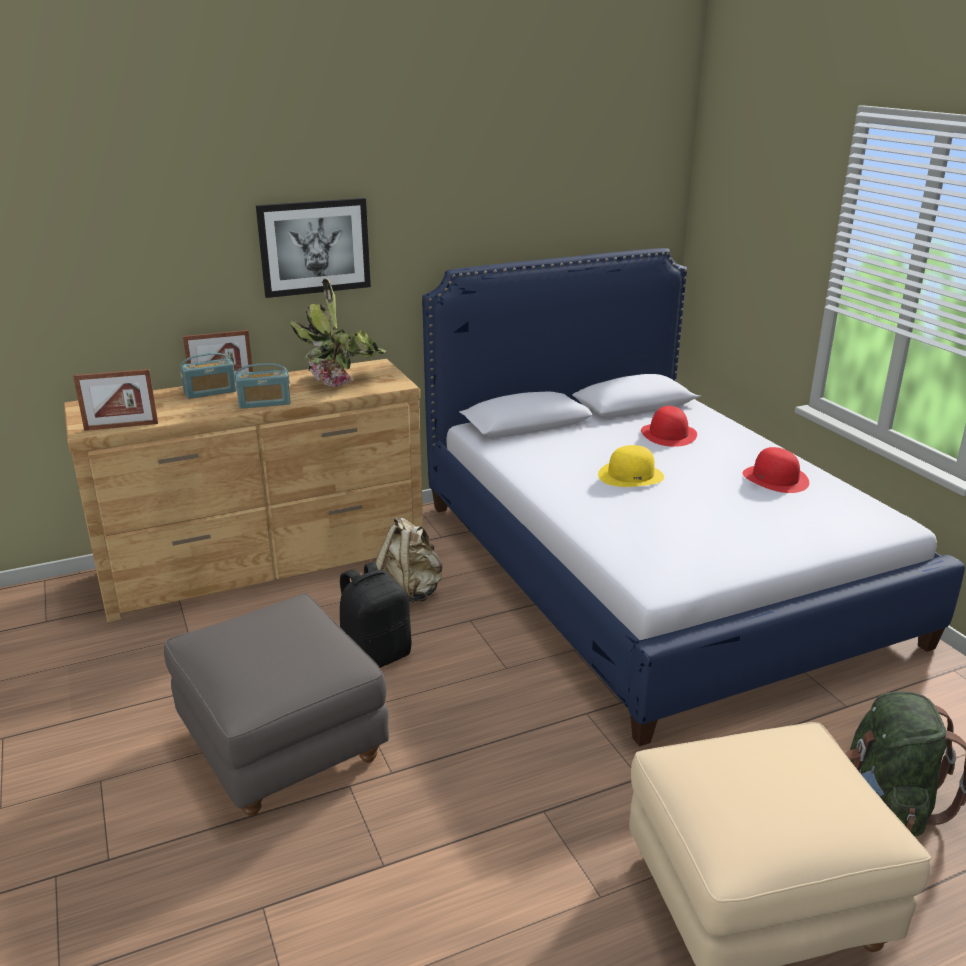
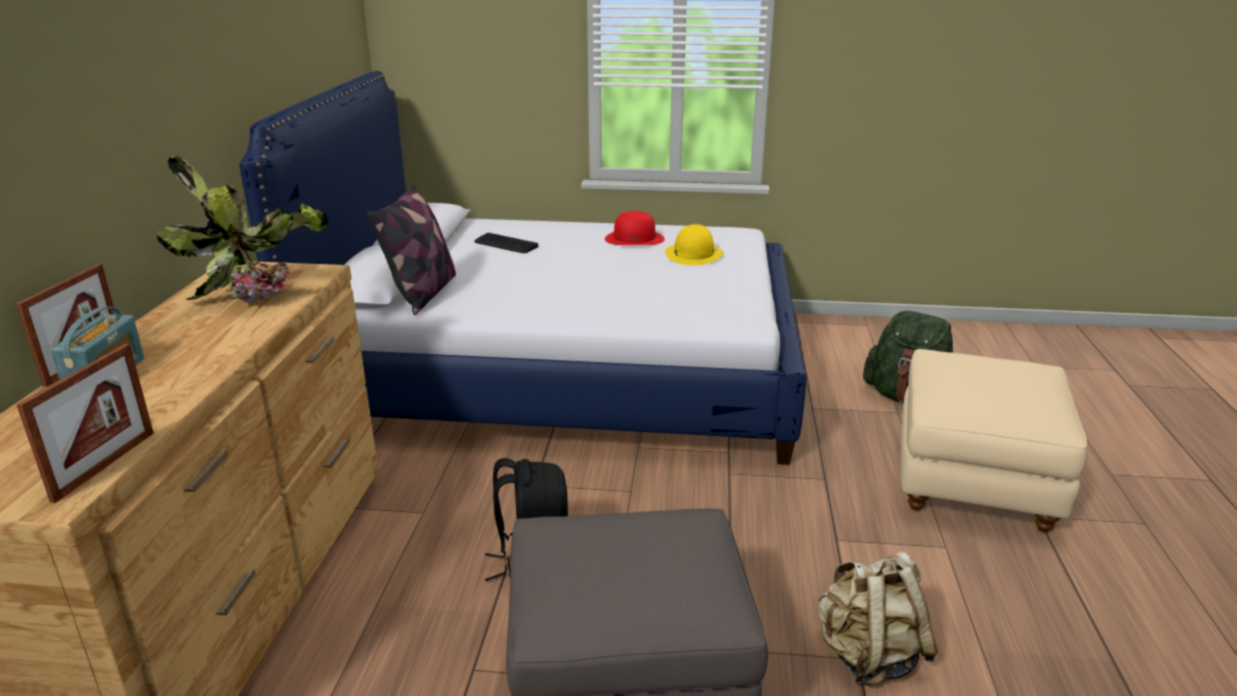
camera: 60 degrees left, 0 degrees up
radio [235,363,291,409] -> none
picture [256,198,371,298] -> none
beige backpack [375,517,443,602] -> beige backpack moved to [817,551,938,686]
yellow hat [598,445,664,487] -> yellow hat moved to [665,224,723,265]
red hat [641,406,697,447] -> keyboard [475,233,538,253]
none -> pillow [367,184,456,315]

